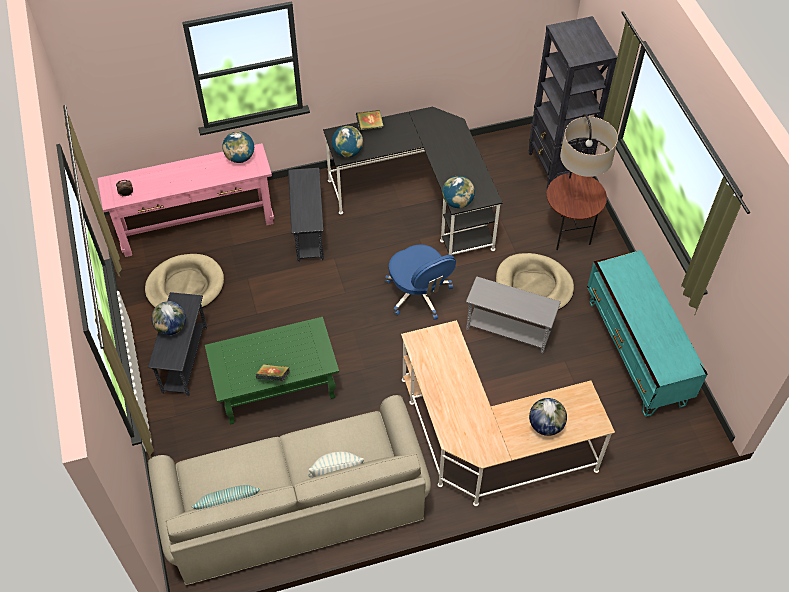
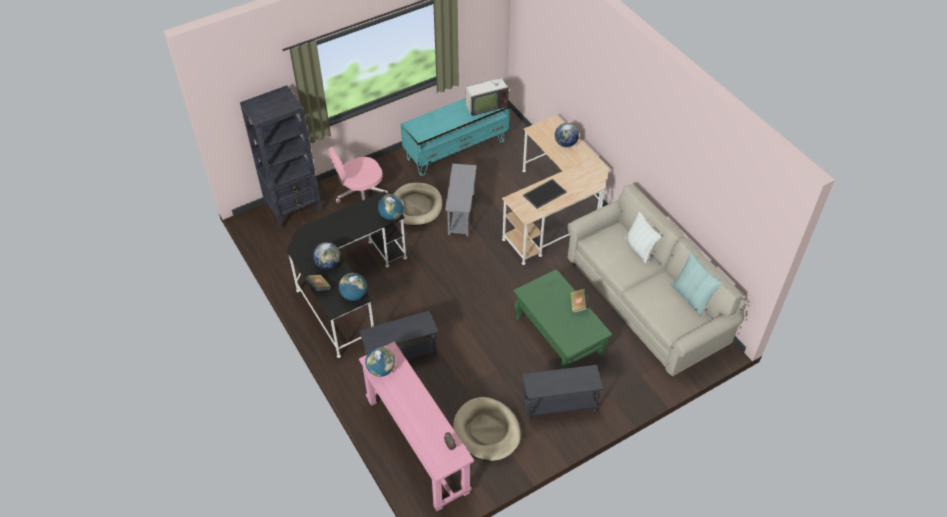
camera: 105 degrees left, 5 degrees down
globe [151,301,186,335] -> globe moved to [313,242,340,269]
blue office chair [385,244,456,320] -> none
floor lamp [547,114,618,250] -> pink office chair [328,147,388,203]
none -> television [465,66,508,117]
none -> tray [523,179,567,209]

